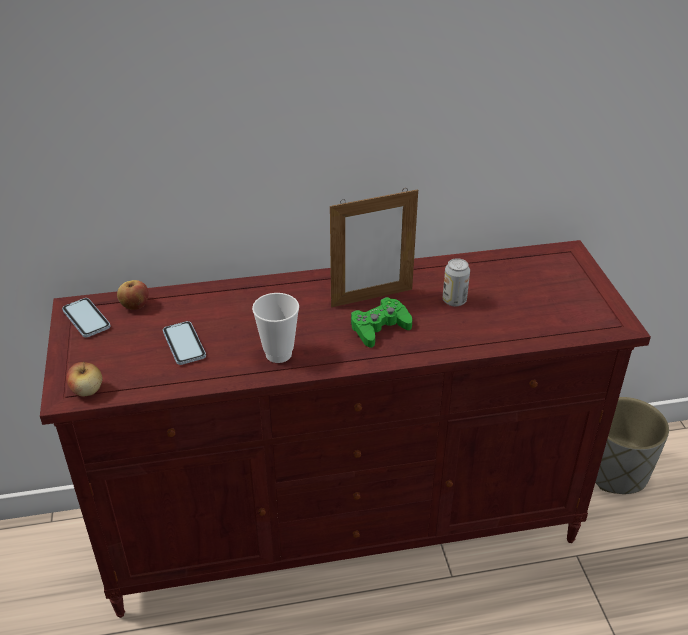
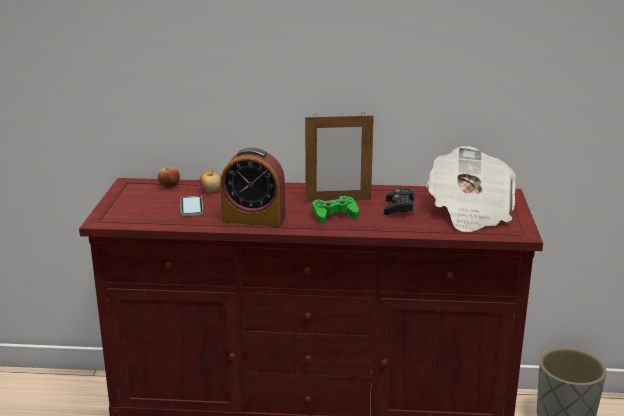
camera: 15 degrees right, 15 degrees down
phone [62,298,111,337] -> none
apple [66,362,102,397] -> apple moved to [200,169,221,193]
cup [252,293,299,363] -> alarm clock [220,148,285,227]
can [443,258,470,306] -> black game controller [384,188,415,215]
none -> newspaper [426,146,516,232]

